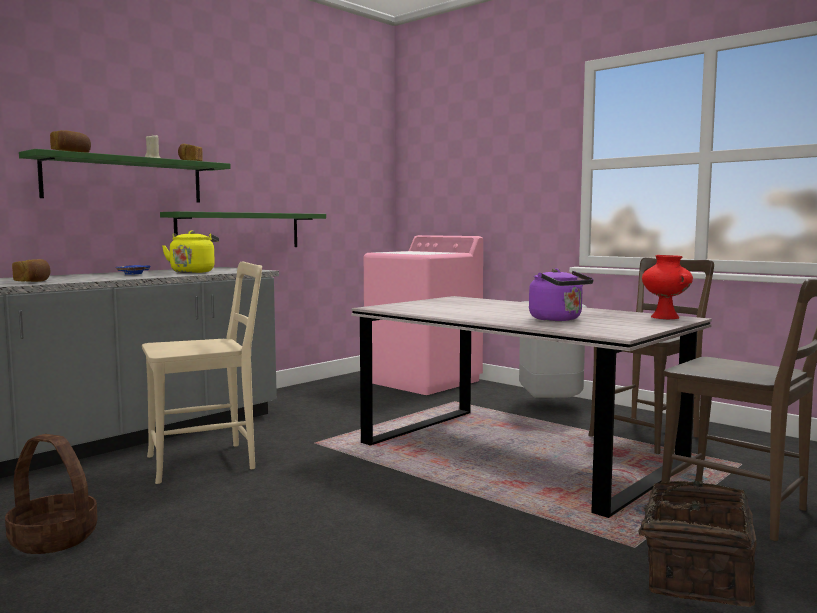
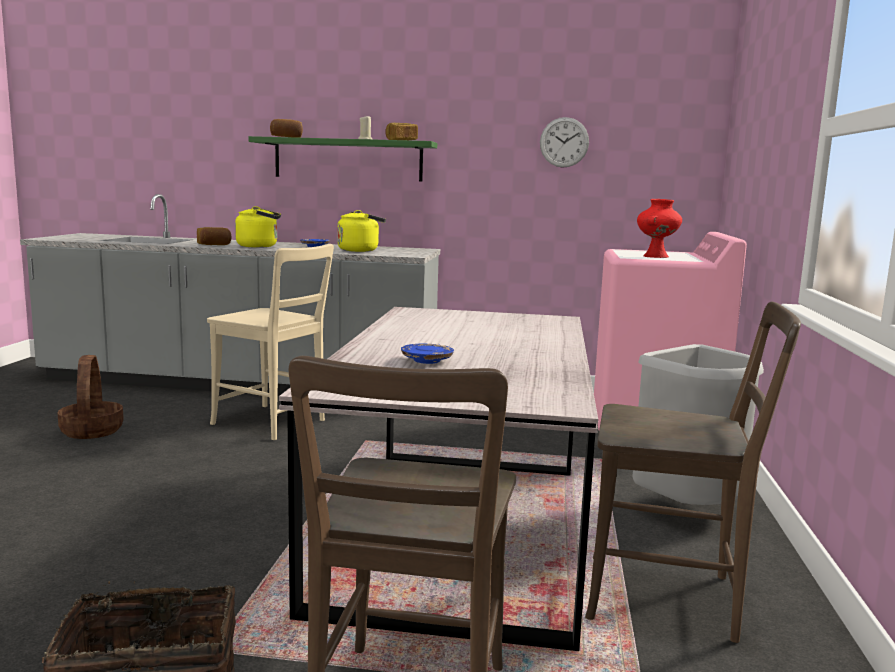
camera: 55 degrees right, 5 degrees up
green shelf [160,211,326,247] -> none
purple kettle [529,268,594,321] -> blue plate [401,344,454,364]
red vase [642,255,693,319] -> red vase moved to [637,199,682,258]
none -> yellow kettle [235,206,281,248]
none -> wall clock [540,117,589,168]

